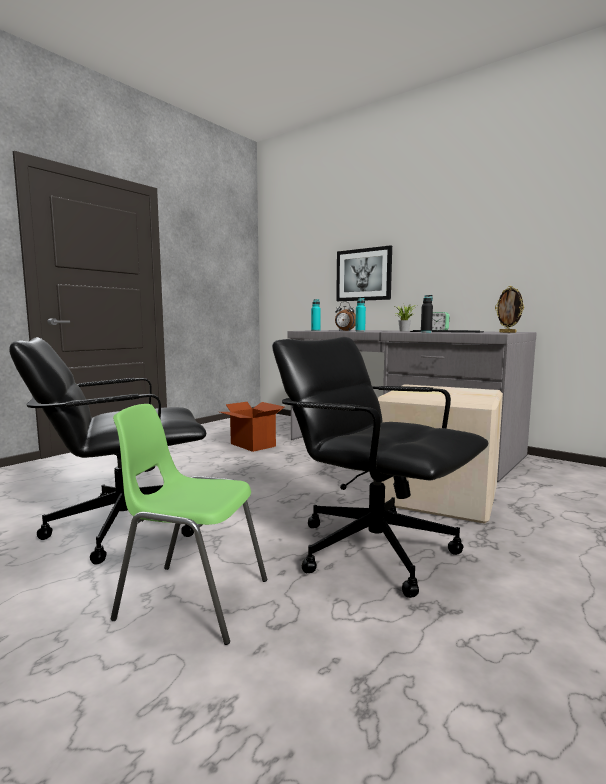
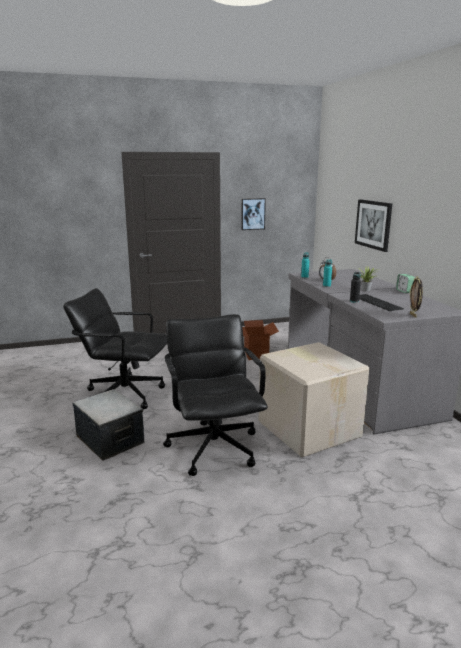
camera: 35 degrees right, 10 degrees up
green chair [111,404,267,645] -> storage box [73,389,144,461]
none -> picture [241,198,266,230]

